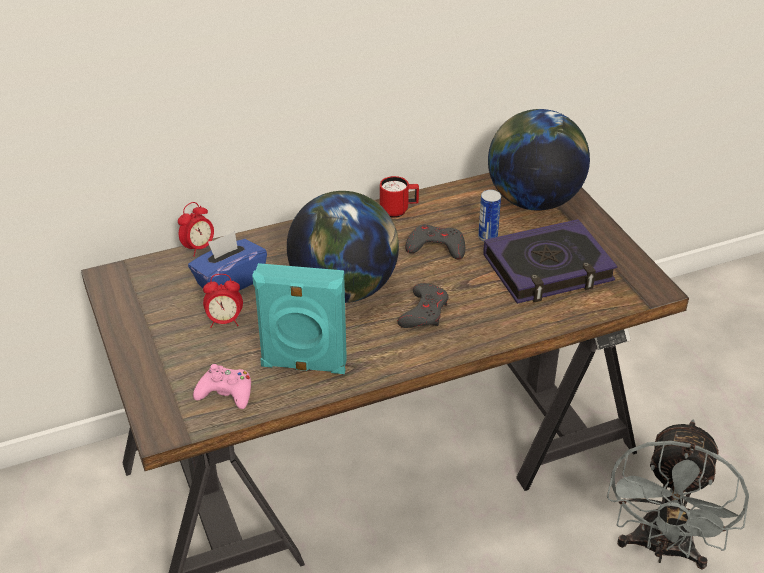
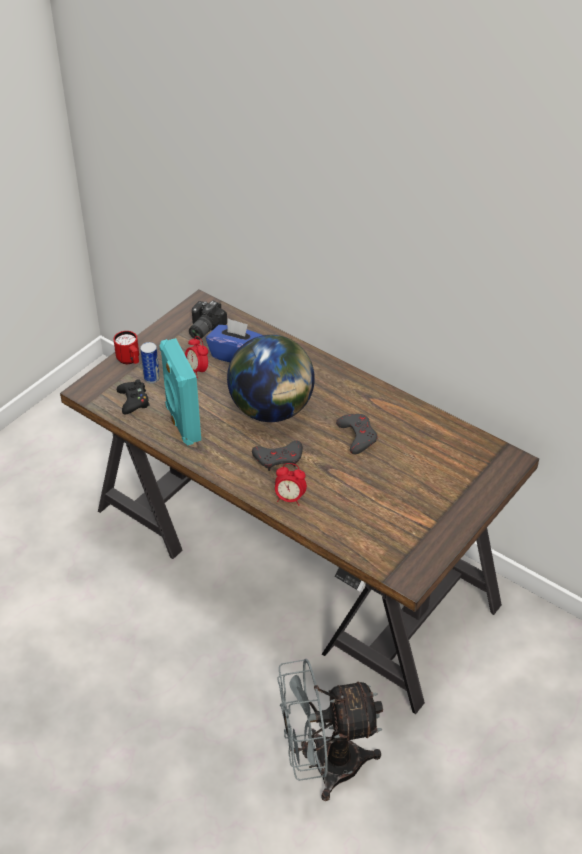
camera: 60 degrees right, 5 degrees up
alarm clock [178,202,214,257] -> alarm clock moved to [275,463,307,506]
pink game controller [193,364,251,409] -> black game controller [117,379,150,414]
red mug [380,176,419,218] -> red mug moved to [114,331,139,364]
can [478,190,501,242] -> can moved to [140,342,160,383]
book [483,219,618,304] -> none
globe [488,109,590,211] -> none
none -> camera [189,301,227,340]

